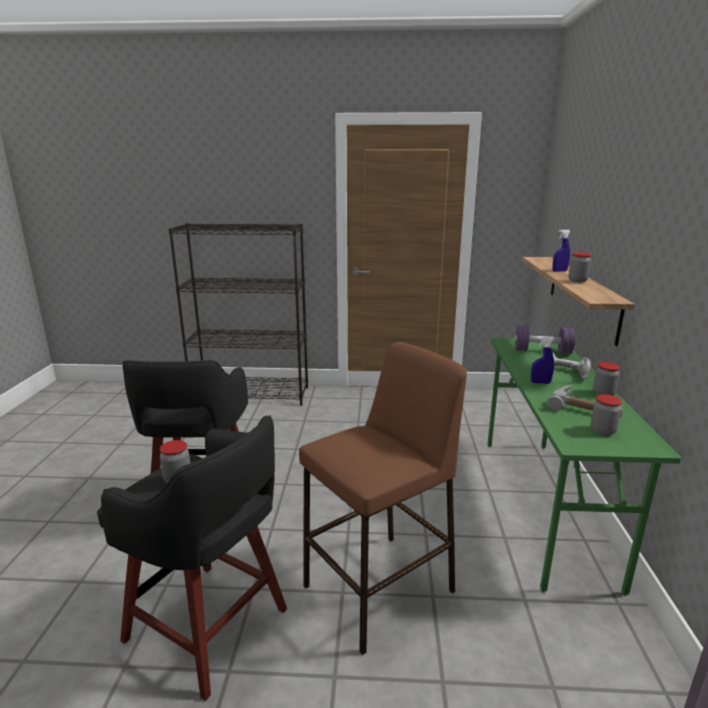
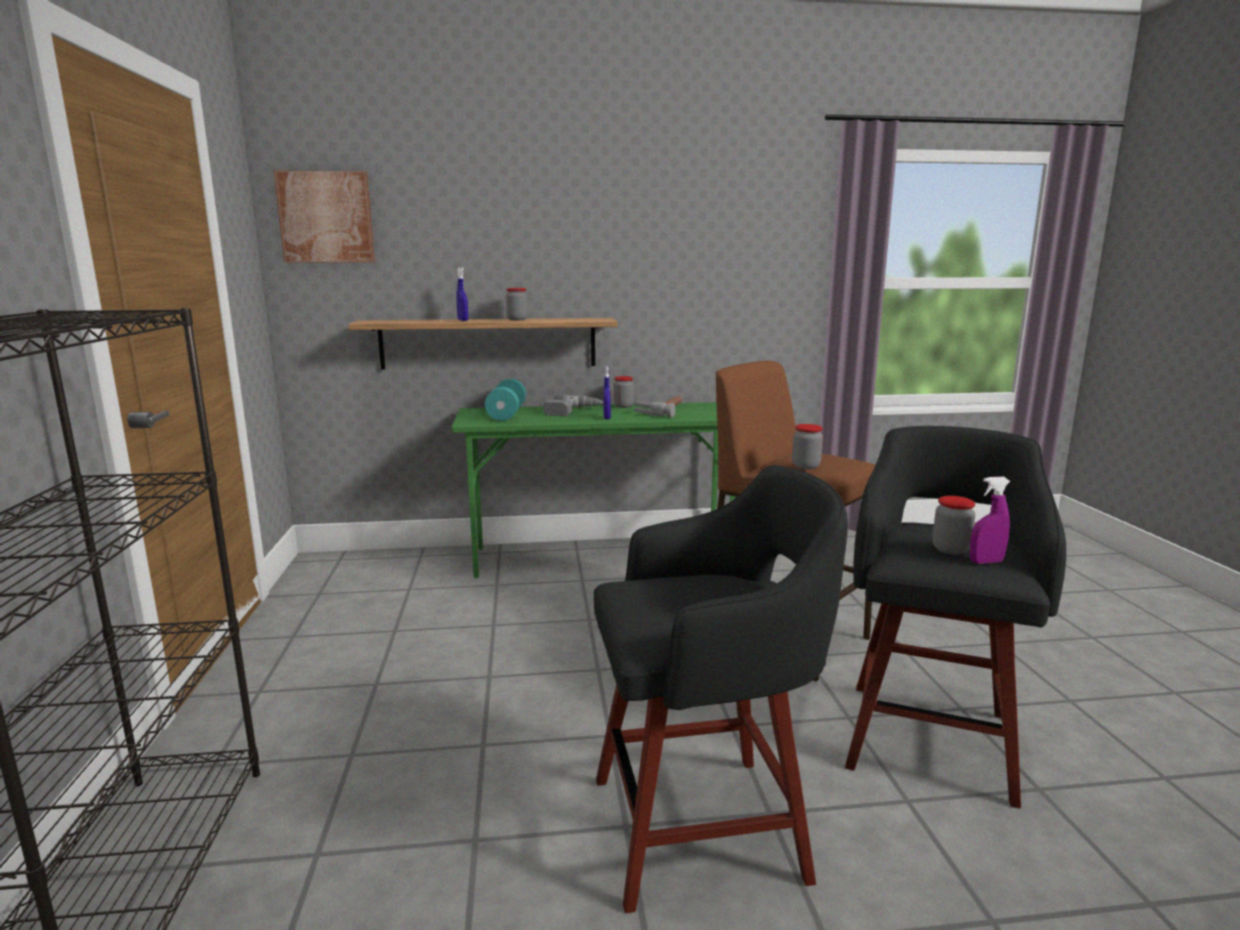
camera: 100 degrees left, 5 degrees down
purple dumbbell [515,325,575,354] -> turquoise dumbbell [485,379,526,421]
jar [591,394,622,436] -> jar moved to [792,424,823,469]
none -> picture [274,170,375,263]
none -> purple spray bottle [970,477,1010,564]

